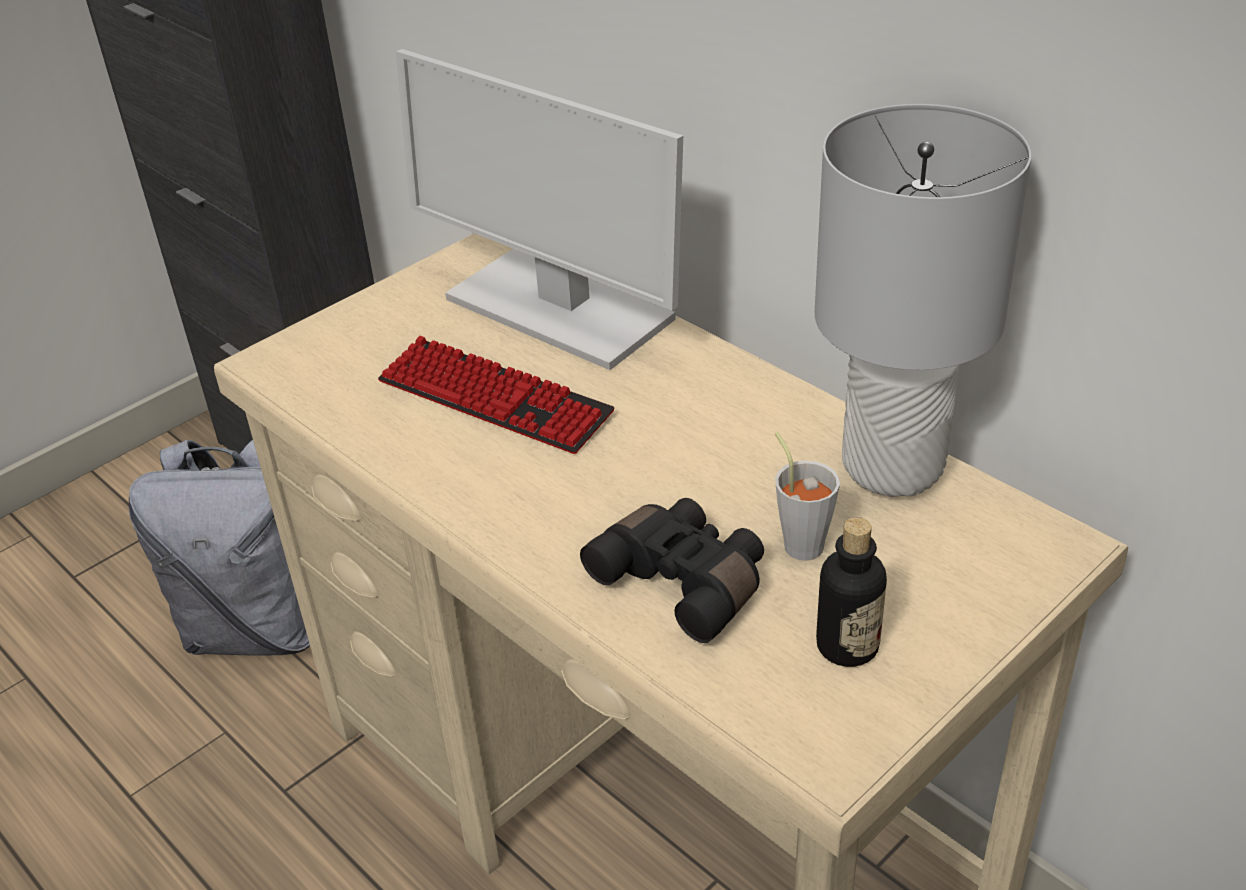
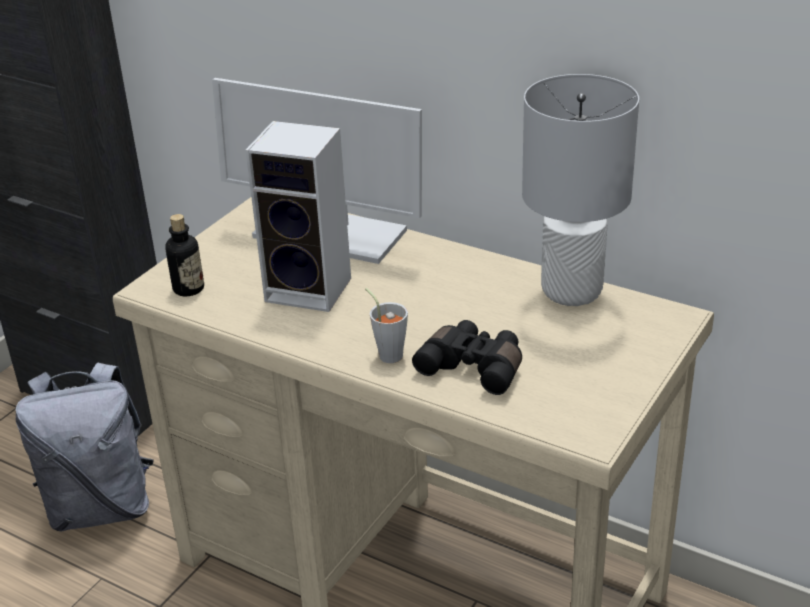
camera: 15 degrees left, 5 degrees down
keyboard [378,336,615,454] -> speaker [246,121,351,312]
grey cup [775,432,840,561] -> grey cup moved to [365,288,408,363]
bottle [816,517,887,667] -> bottle moved to [165,214,204,296]

